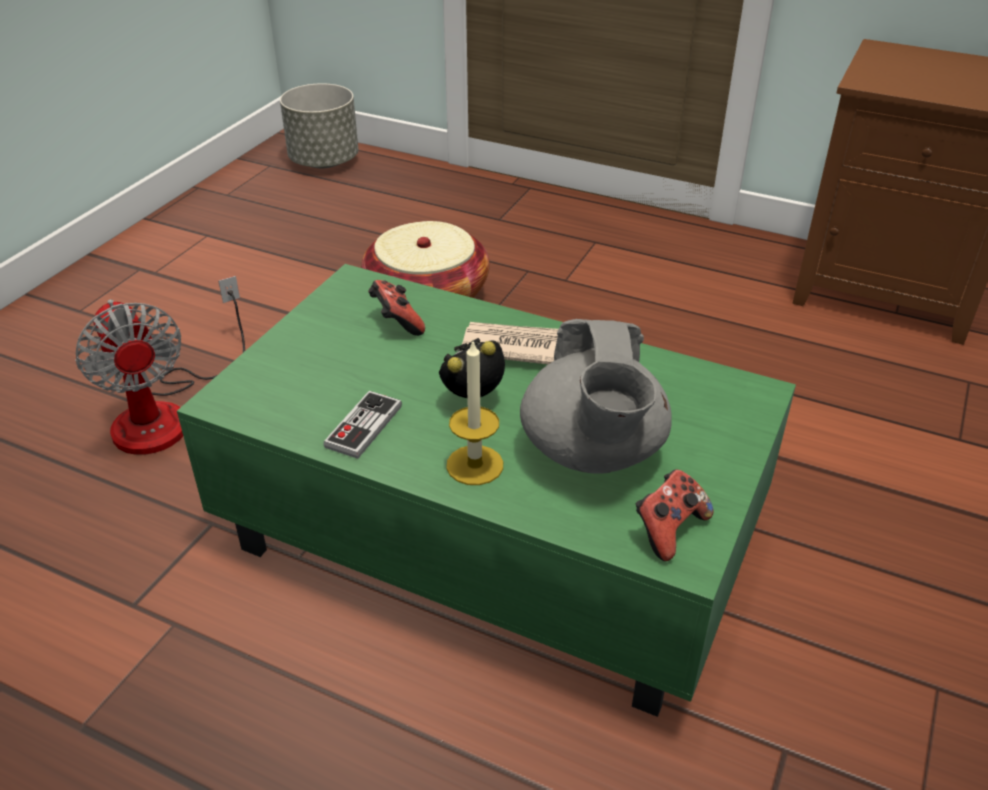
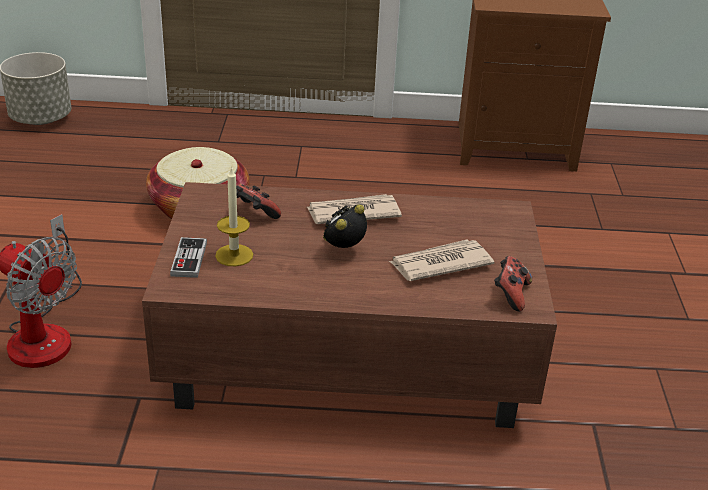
camera: 25 degrees left, 5 degrees down
green coffee table [177,264,796,717] -> brown coffee table [142,182,557,428]
game controller [323,391,402,459] -> game controller moved to [170,237,207,278]
candle [446,339,503,485] -> candle moved to [215,166,253,266]
grey teapot [520,319,672,474] -> newspaper [389,239,494,281]

